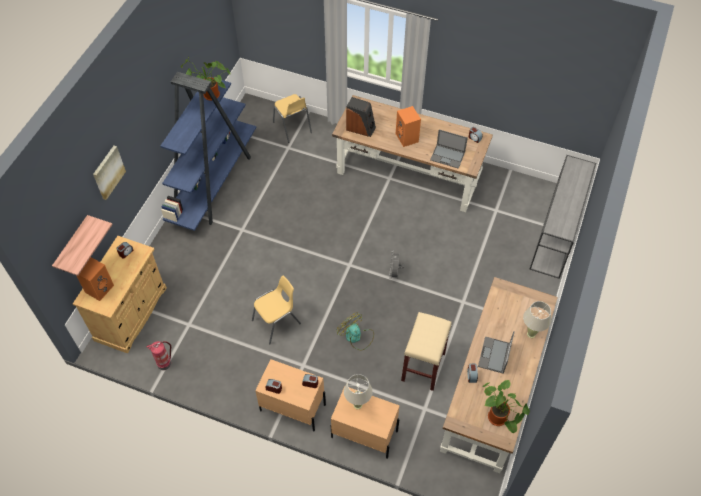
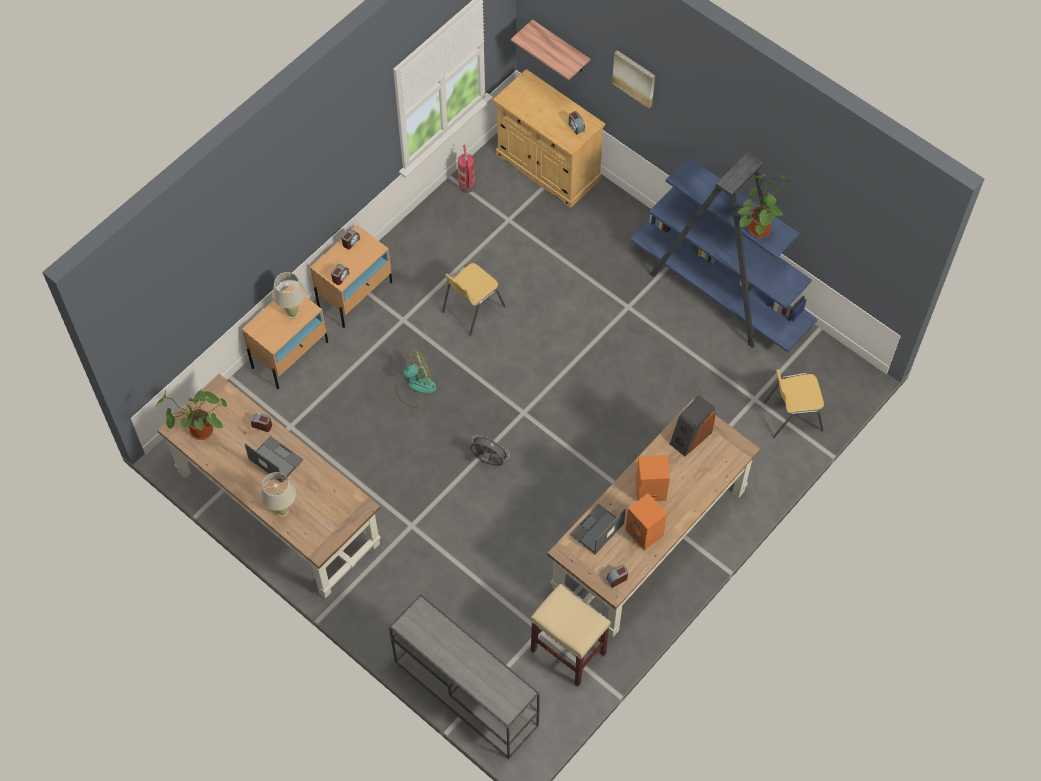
camera: 110 degrees right, 5 degrees up
orange speaker [76,257,114,301] -> orange speaker moved to [625,493,667,550]
yellow chair [252,275,301,344] -> yellow chair turned 60 degrees clockwise [442,263,506,336]
beige stool [401,312,452,391] -> beige stool moved to [530,584,611,687]

